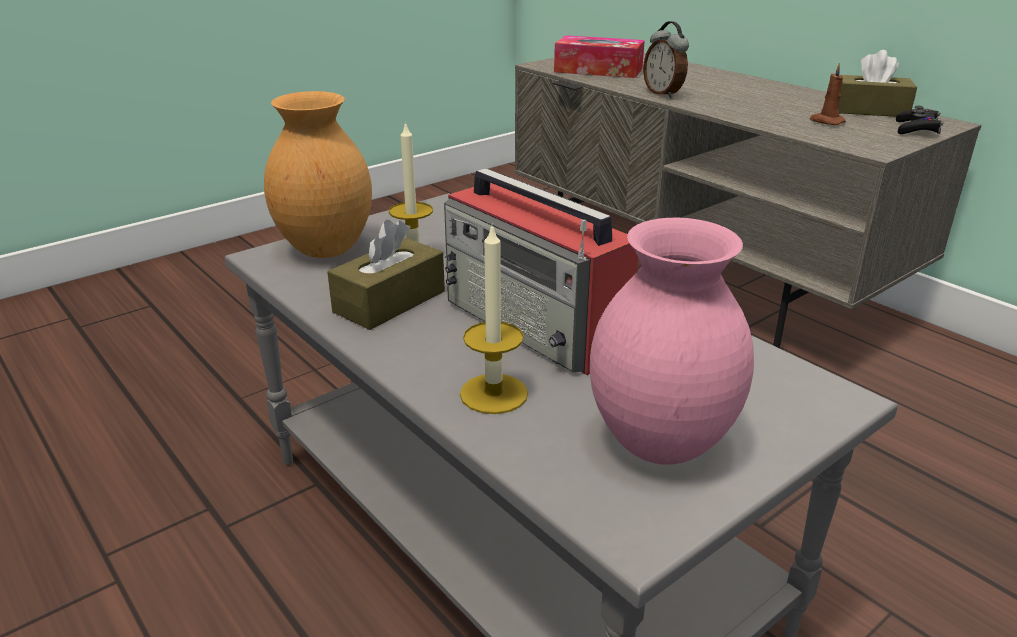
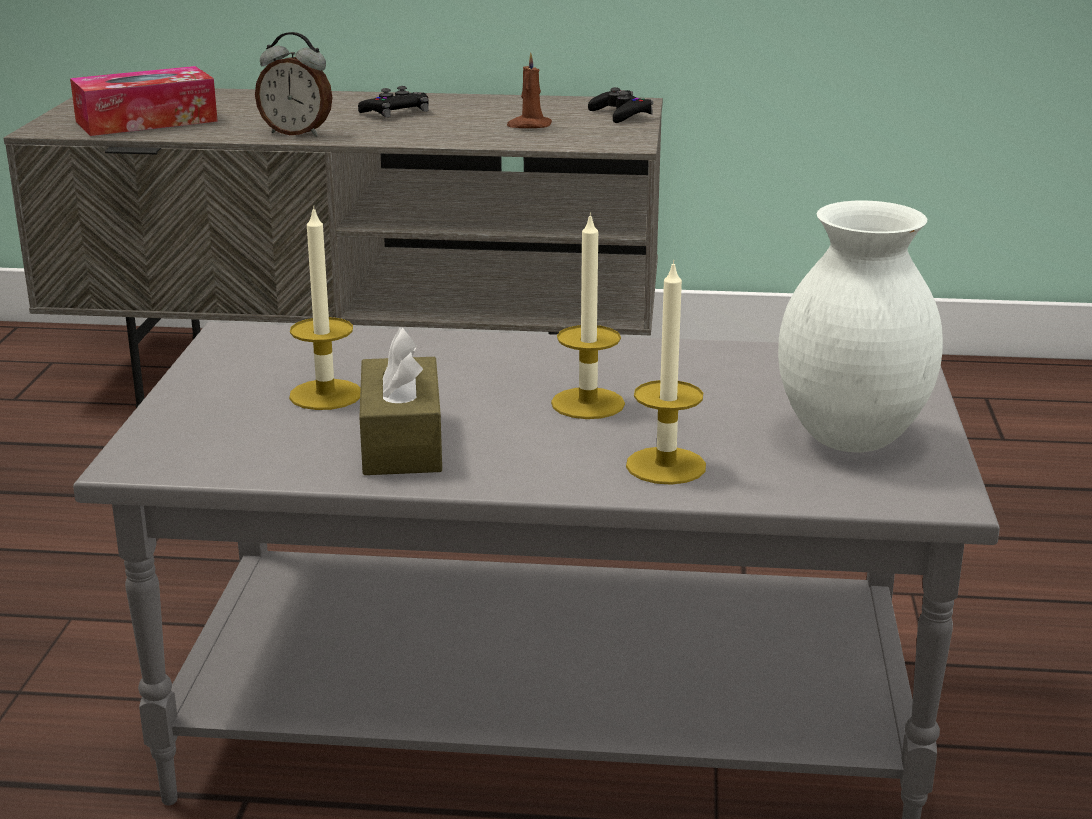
camera: 45 degrees left, 5 degrees down
brown vase [264,91,372,258] -> none
radio [444,168,638,375] -> candle [551,212,625,419]
pink vase [590,218,754,465] -> white vase [778,200,943,453]
brown tissue box [839,50,917,117] -> none
none -> black game controller [358,86,429,118]

